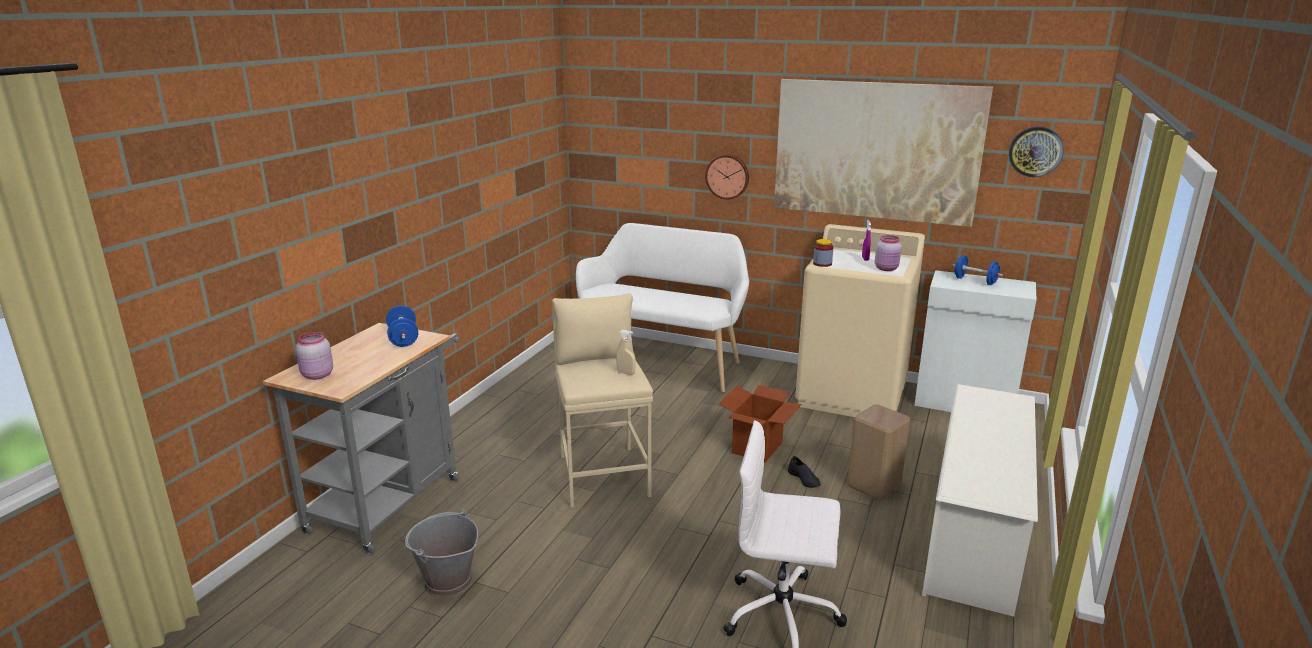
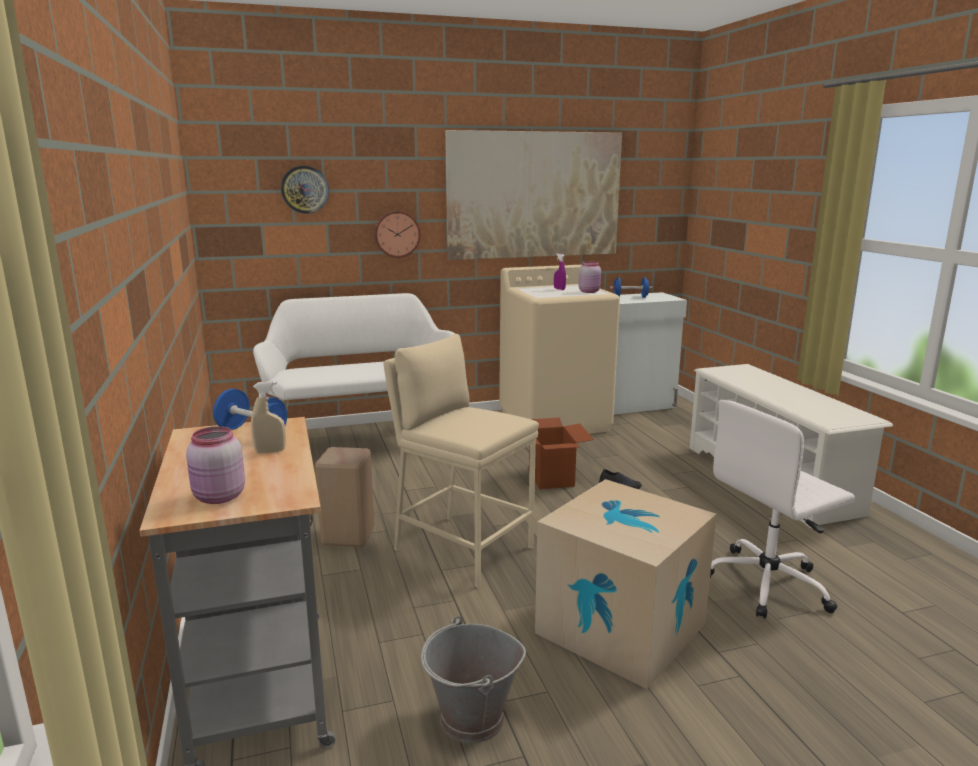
camera: 40 degrees left, 5 degrees down
beige spray bottle [616,330,636,375] -> beige spray bottle moved to [251,381,286,453]
jar [813,239,833,267] -> none
beige stool [847,404,910,501] -> beige stool moved to [315,447,375,547]
wall clock [1009,127,1064,177] -> wall clock moved to [281,166,329,214]
none -> cardboard box [535,479,717,689]

